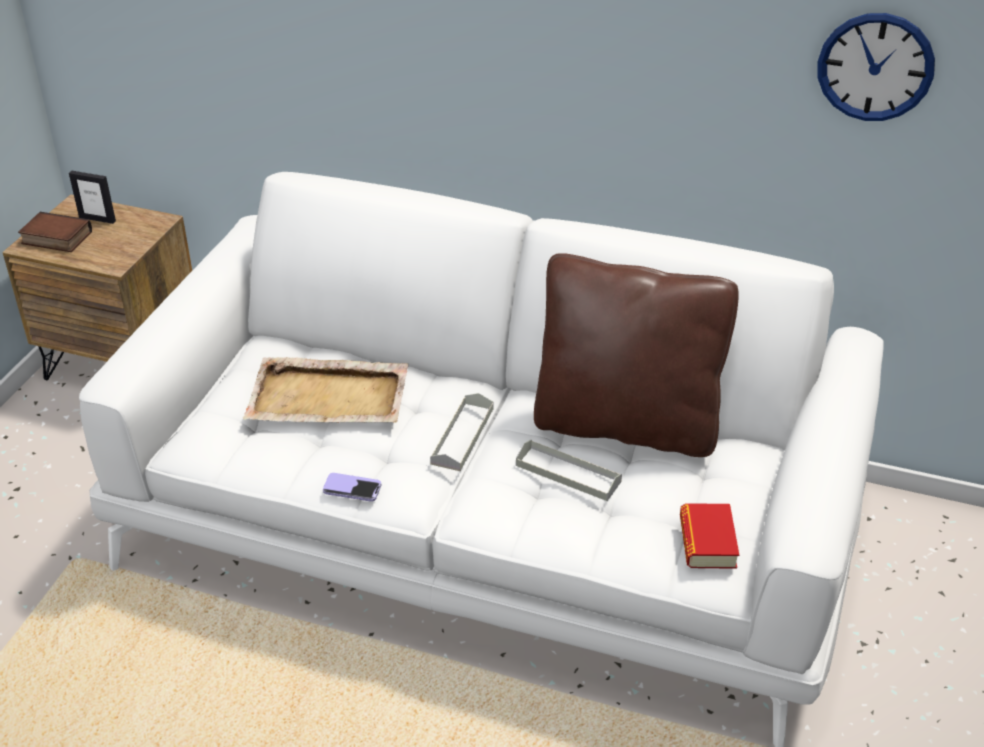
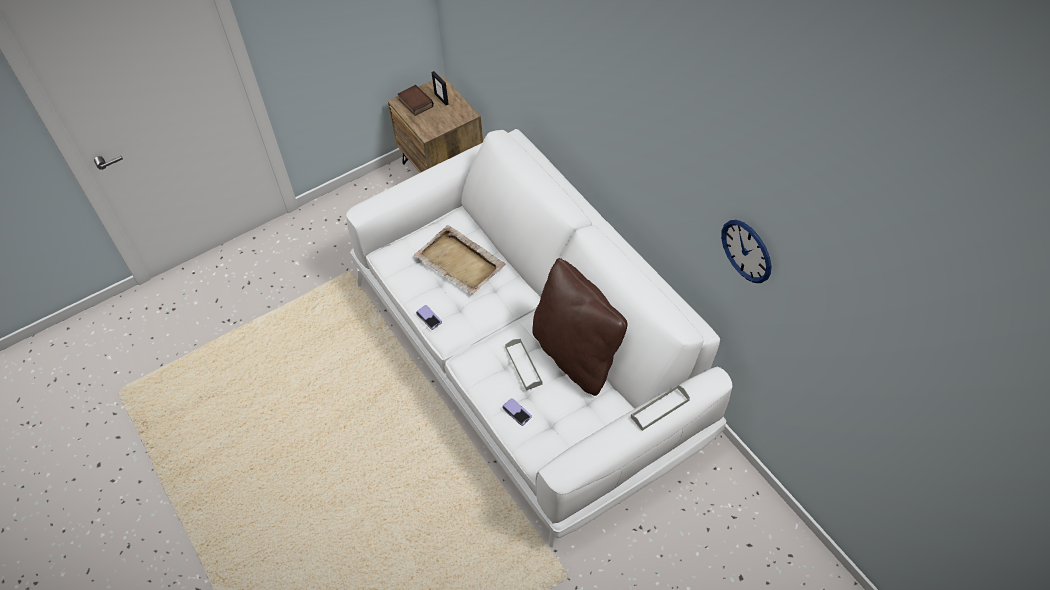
camera: 40 degrees right, 15 degrees up
grey tray [430,393,493,471] -> grey tray moved to [631,385,690,431]
book [680,503,739,569] -> none
none -> phone [502,398,532,426]

